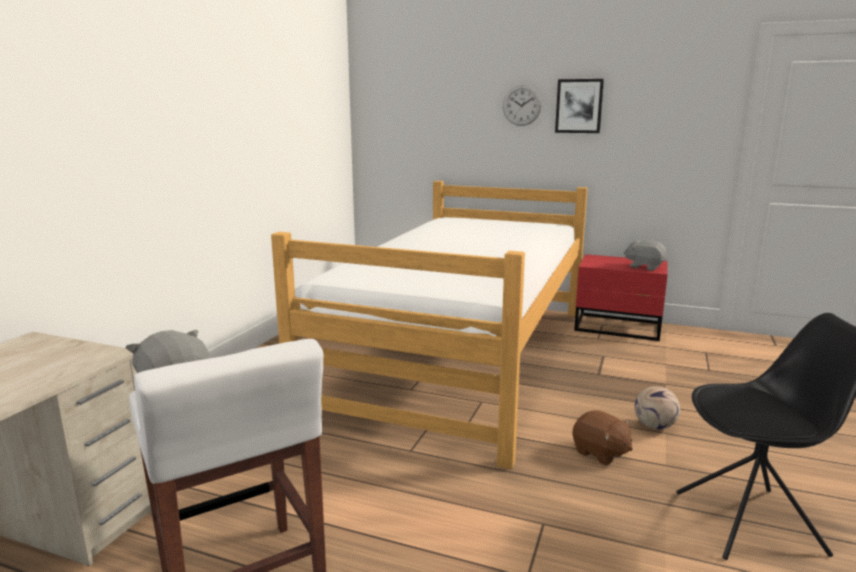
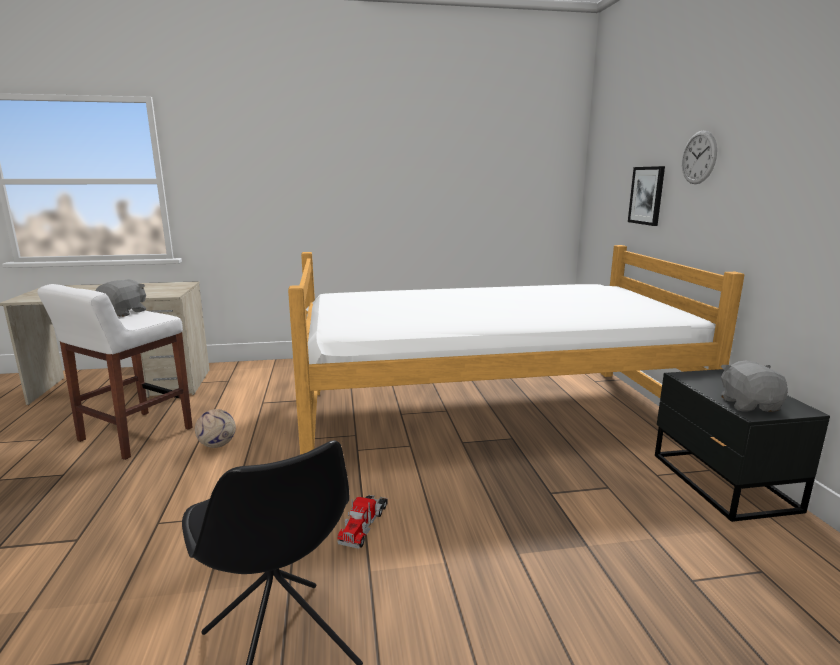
camera: 60 degrees right, 0 degrees up
picture [555,79,604,133] -> picture moved to [628,166,665,226]
brown plush toy [573,410,633,465] -> toy truck [337,495,388,549]
red nightstand [574,254,668,341] -> black nightstand [655,369,830,522]
football [635,386,680,429] -> football moved to [195,409,236,448]

